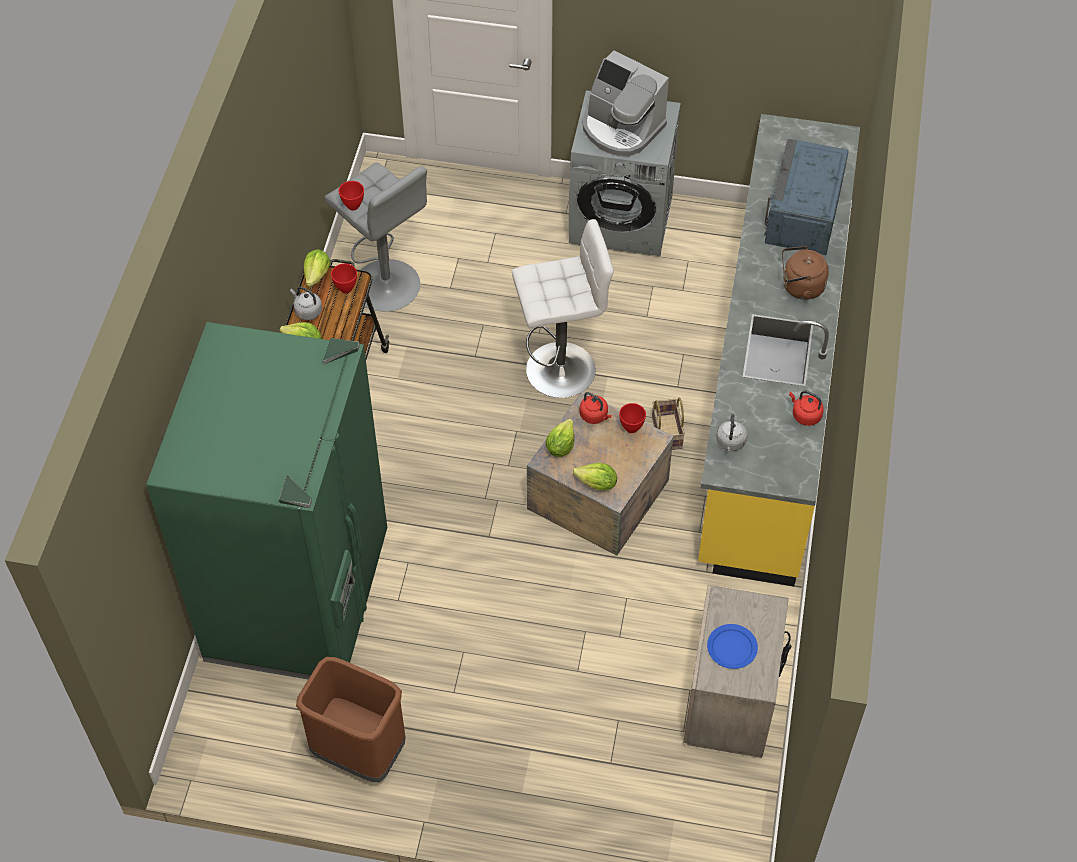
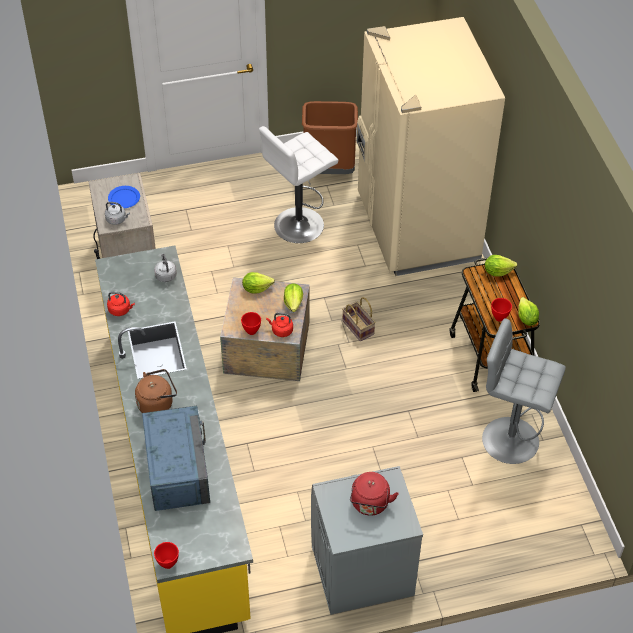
camera: 155 degrees right, 5 degrees down
green fridge [146,322,387,680] -> beige fridge [357,17,505,276]
grey kettle [290,287,322,320] -> grey kettle moved to [105,202,130,225]
red bowl [338,181,364,211] -> red bowl moved to [154,542,179,569]
white stool [512,219,614,398] -> white stool moved to [259,126,338,243]
coffee machine [583,50,669,157] -> red kettle [350,472,399,516]
basket [652,398,685,450] -> basket moved to [342,297,376,341]

